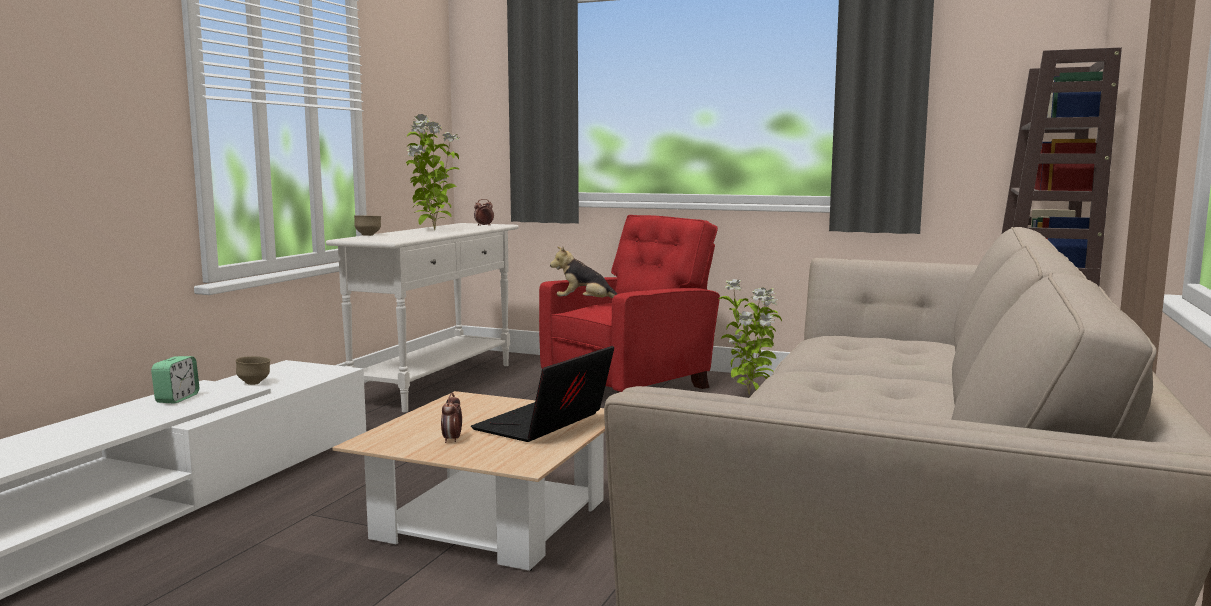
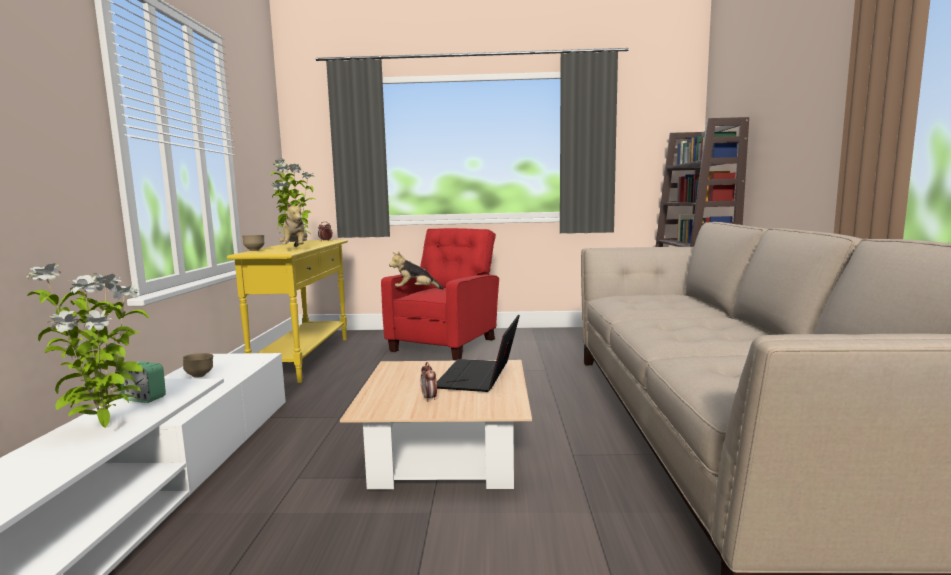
camera: 20 degrees left, 0 degrees up
alarm clock [151,356,199,403] -> alarm clock turned 120 degrees clockwise [119,361,166,403]
white console table [326,223,519,412] -> yellow console table [227,239,348,383]
potted plant [719,279,782,395] -> potted plant moved to [26,263,149,428]
none -> plush toy [279,202,308,247]

